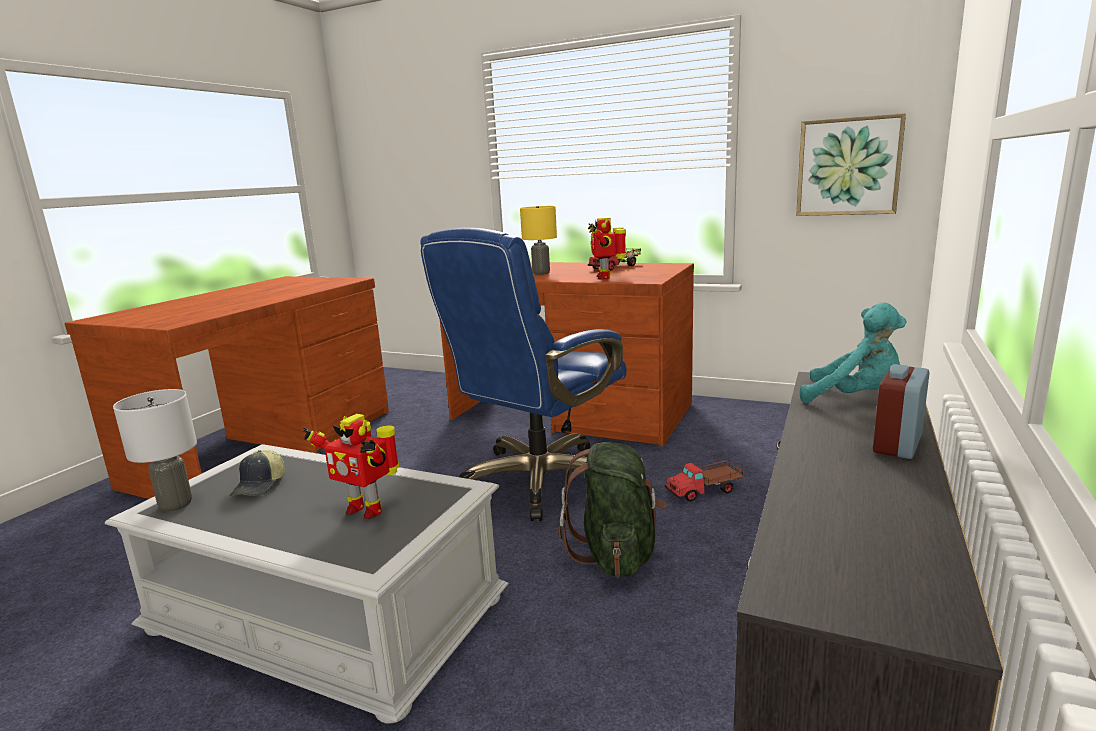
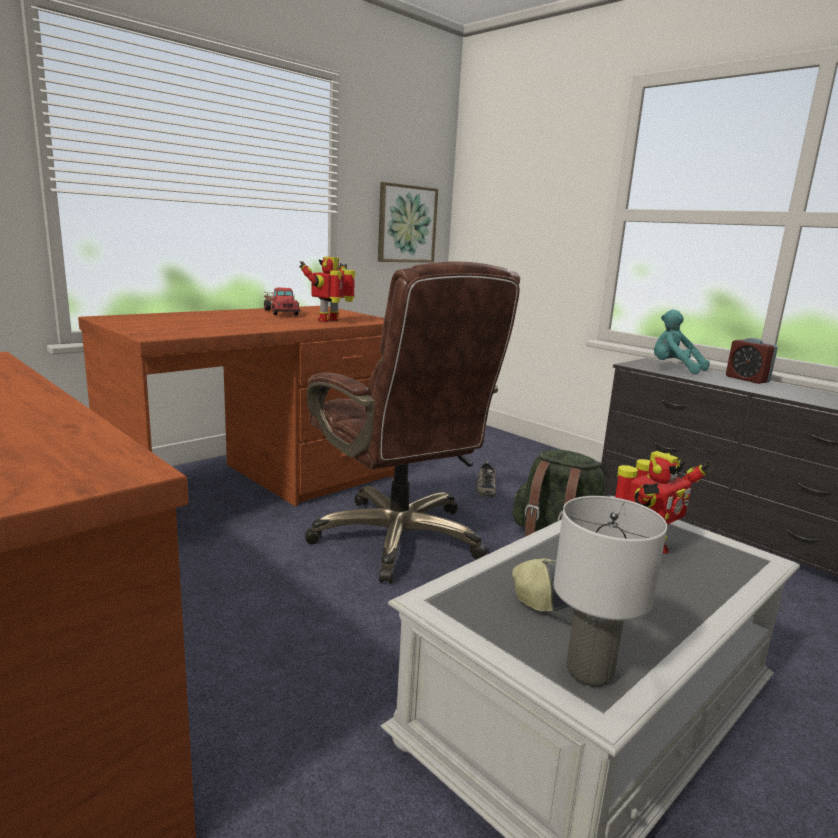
camera: 70 degrees left, 0 degrees up
blue office chair [420,228,627,521] -> brown office chair [305,261,520,584]
yellow table lamp [520,206,557,275] -> none
toy robot [588,217,626,279] -> toy robot turned 105 degrees clockwise [299,257,355,322]
toy truck [664,459,744,501] -> shoe [475,461,496,498]
turquoise plush toy [800,302,907,403] -> turquoise plush toy turned 105 degrees counterclockwise [654,309,710,374]

